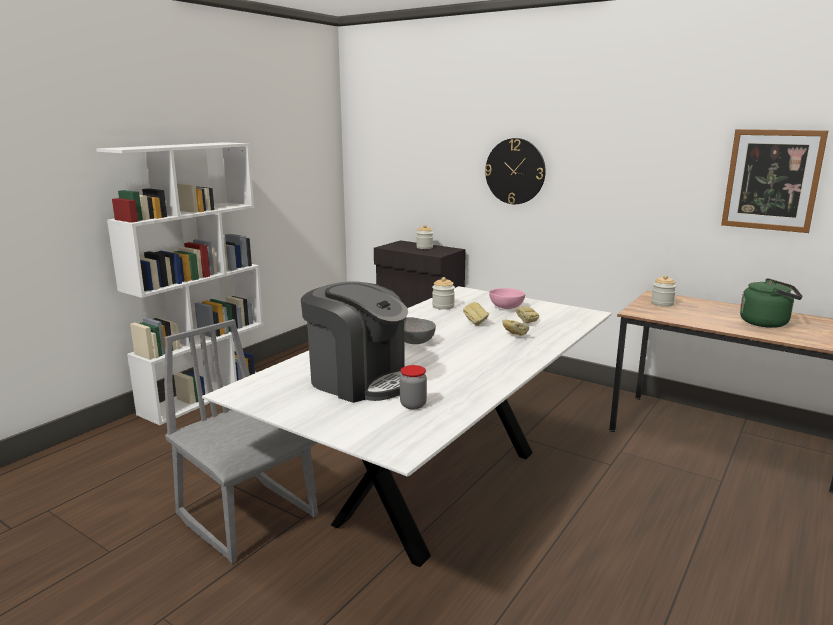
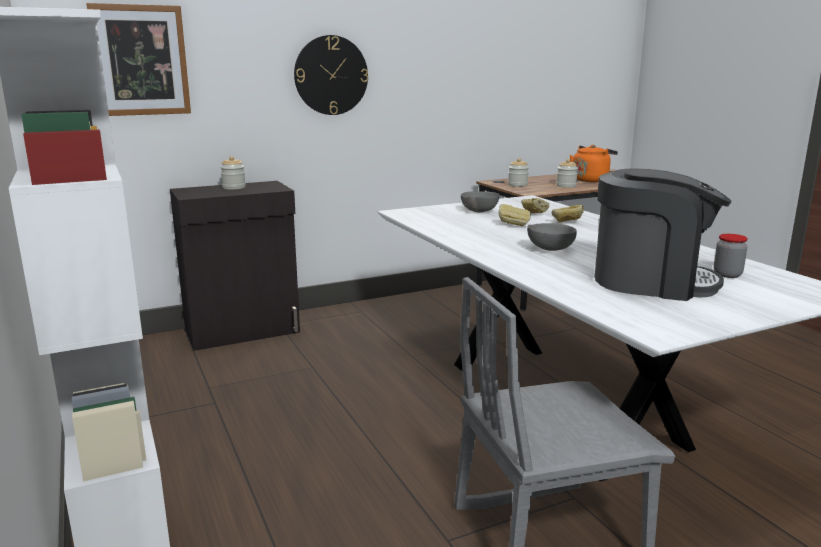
camera: 60 degrees left, 0 degrees up
coffee machine [301,281,408,403] -> coffee machine turned 45 degrees clockwise [595,168,731,301]
jar [432,277,455,310] -> jar moved to [556,159,578,188]
pink bowl [489,288,525,309] -> grey bowl [461,191,499,212]
picture [721,129,828,233] -> picture moved to [86,3,191,116]
green kettle [740,278,802,328] -> orange kettle [570,145,618,182]

